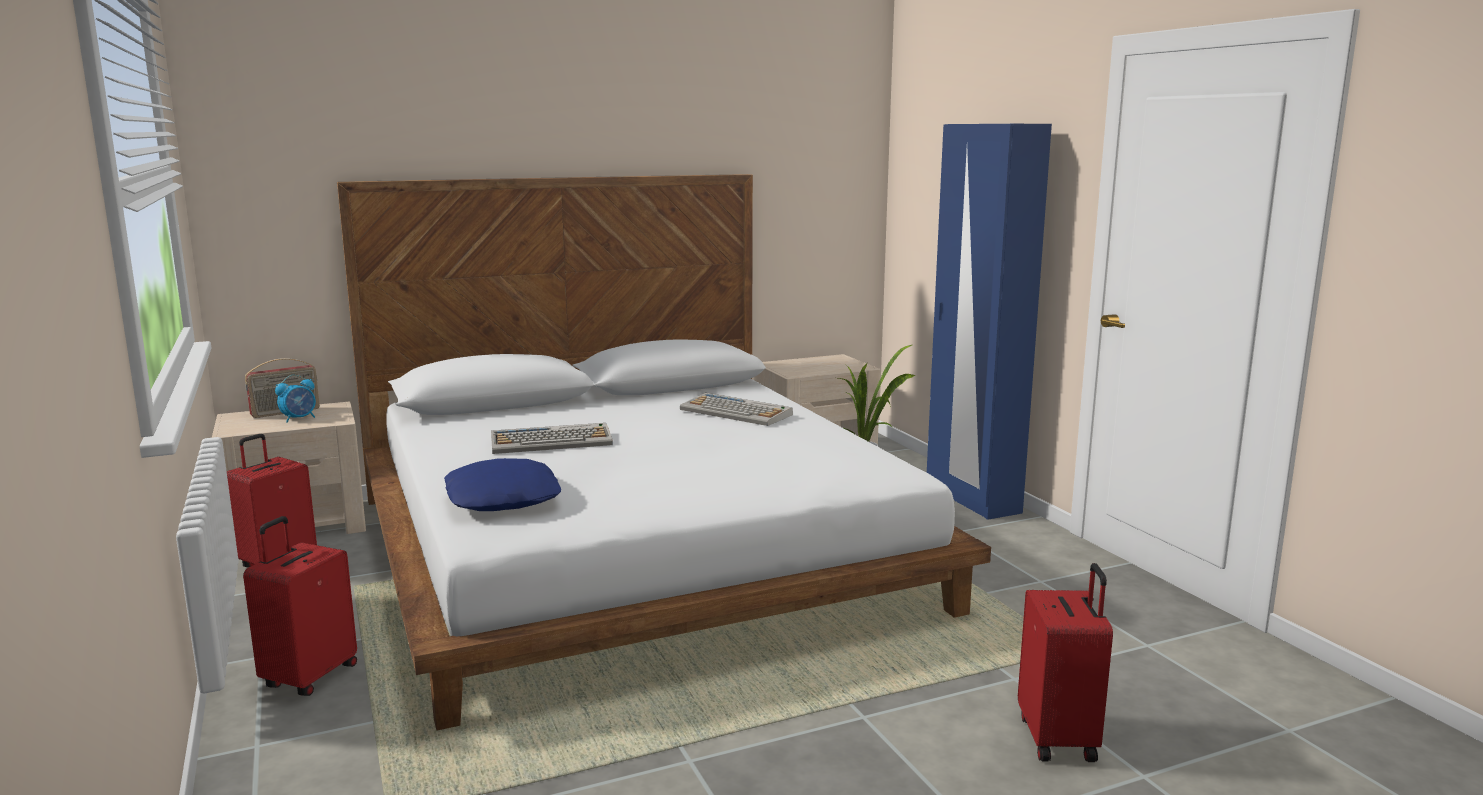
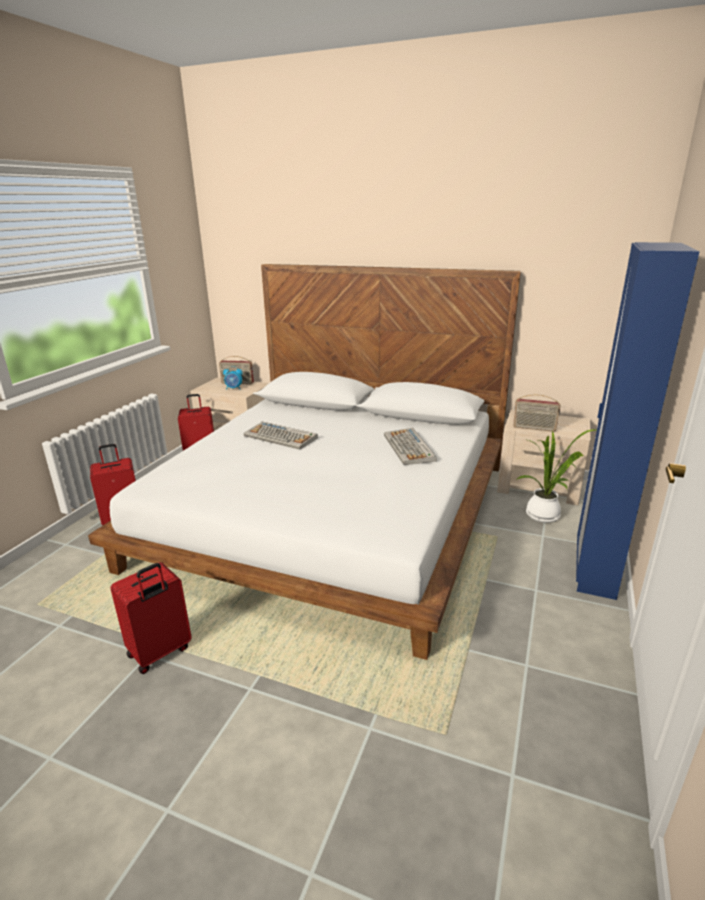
camera: 45 degrees right, 10 degrees up
blue pillow [444,458,561,511] -> none
red suitcase [1018,563,1113,762] -> red suitcase moved to [110,562,192,674]
none -> radio [513,394,560,432]

